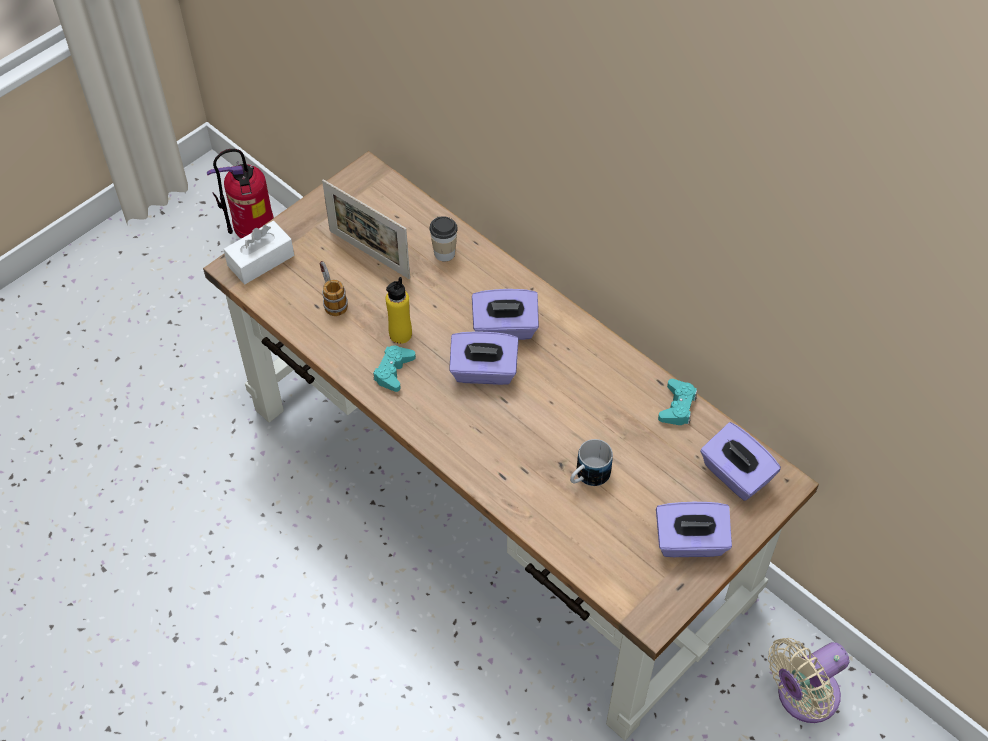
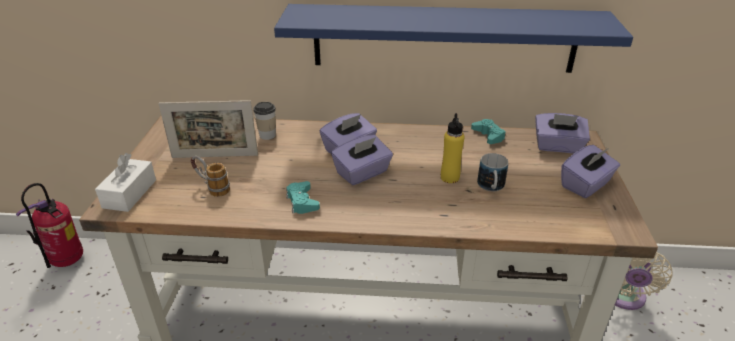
camera: 40 degrees left, 20 degrees down
yellow bottle [386,277,412,344] -> yellow bottle moved to [441,113,464,183]
none -> blue shelf [274,4,633,73]

